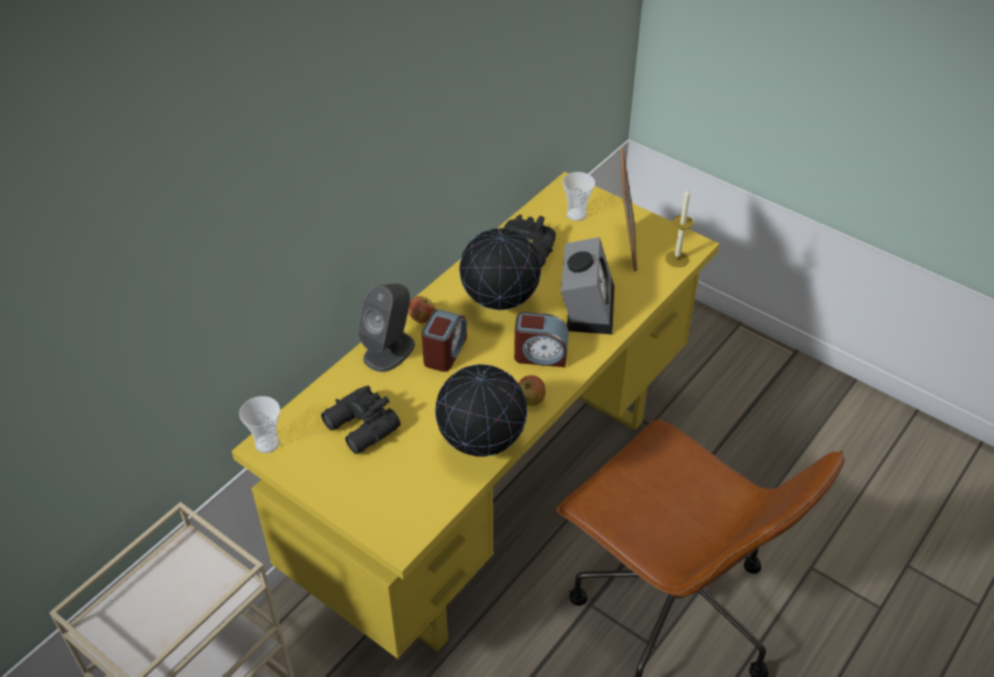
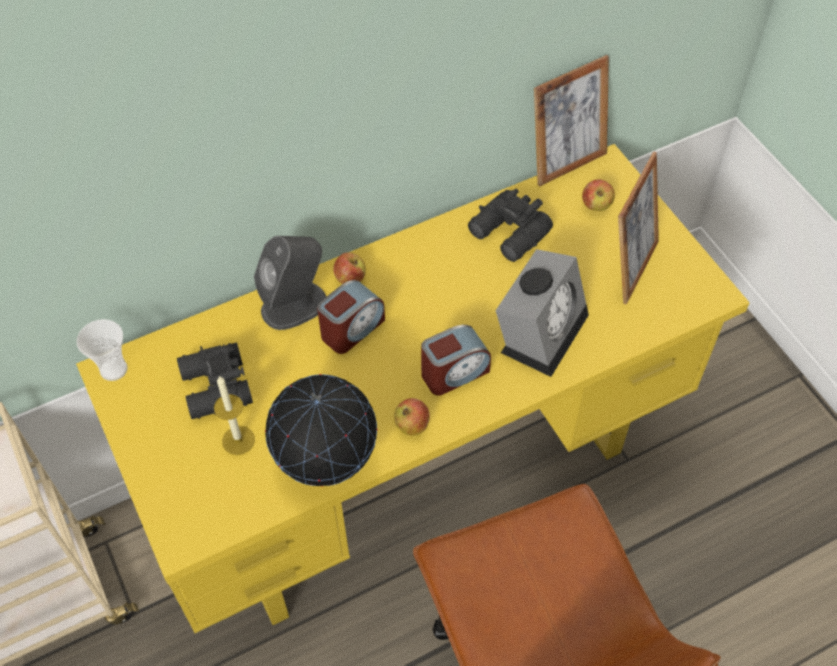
camera: 25 degrees right, 10 degrees up
globe [459,228,542,310] -> none
alarm clock [514,312,569,367] -> alarm clock turned 60 degrees counterclockwise [421,325,491,396]
cup [562,172,595,221] -> apple [582,179,615,211]
candle [665,190,693,267] -> candle moved to [214,376,255,455]
none -> picture frame [534,55,609,186]

